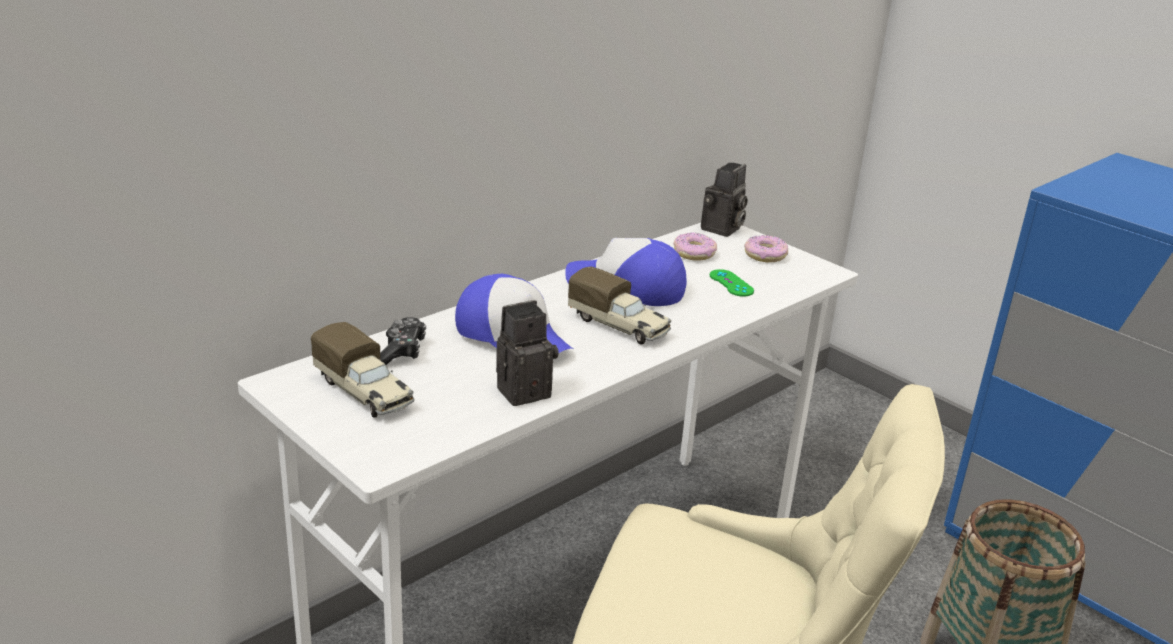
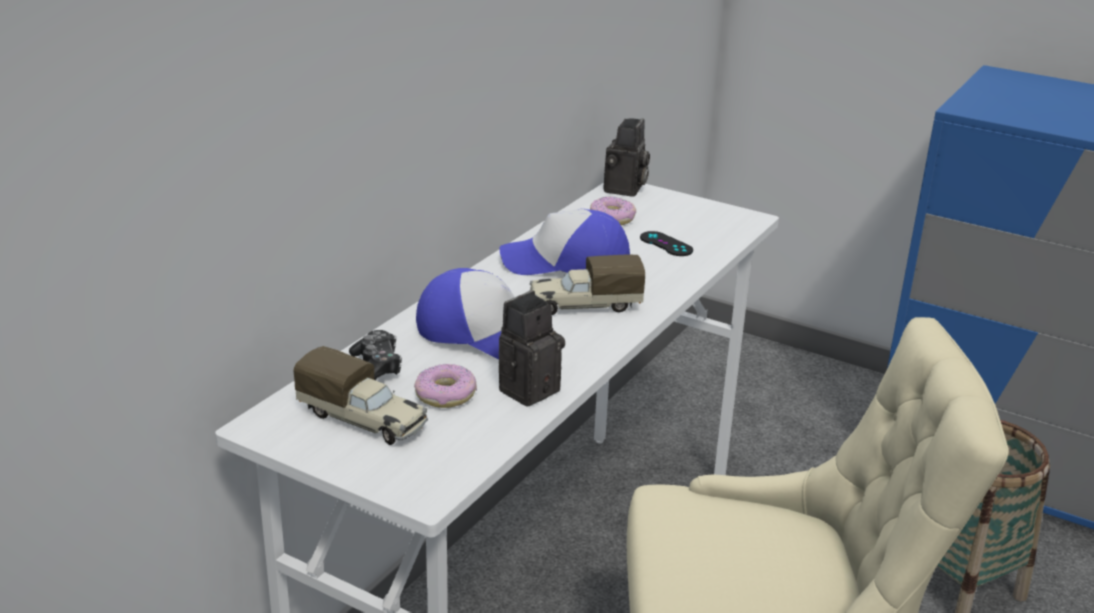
camera: 15 degrees left, 0 degrees up
toy truck [568,266,671,345] -> toy truck turned 150 degrees clockwise [529,255,645,315]
green game controller [710,269,754,297] -> black game controller [640,231,693,256]
donut [744,235,788,262] -> donut moved to [414,364,477,408]

